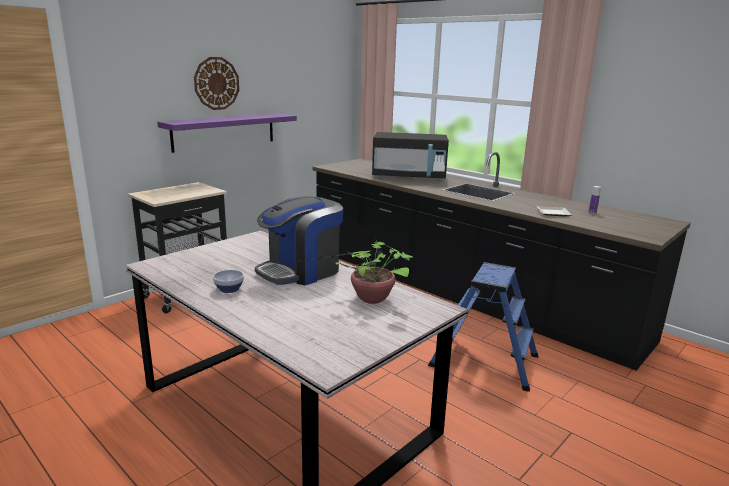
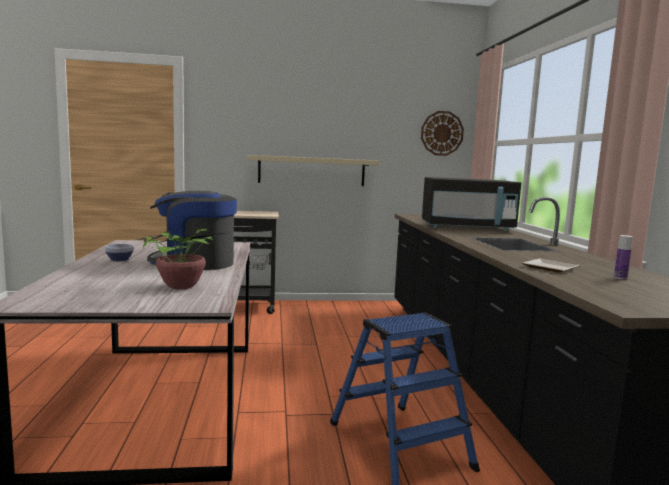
camera: 40 degrees right, 10 degrees down
purple shelf [157,113,297,153] -> beige shelf [247,155,380,186]
wall clock [194,57,239,110] -> wall clock moved to [421,111,464,156]
black microwave [372,132,449,181] -> black microwave turned 45 degrees counterclockwise [422,177,521,231]

